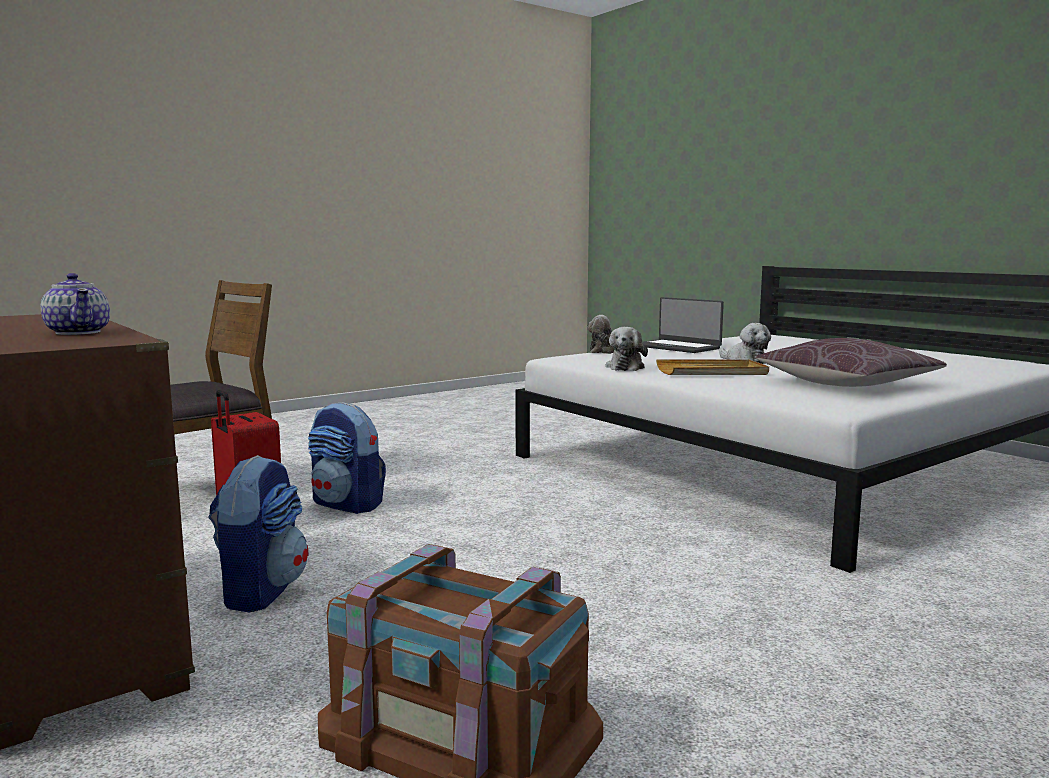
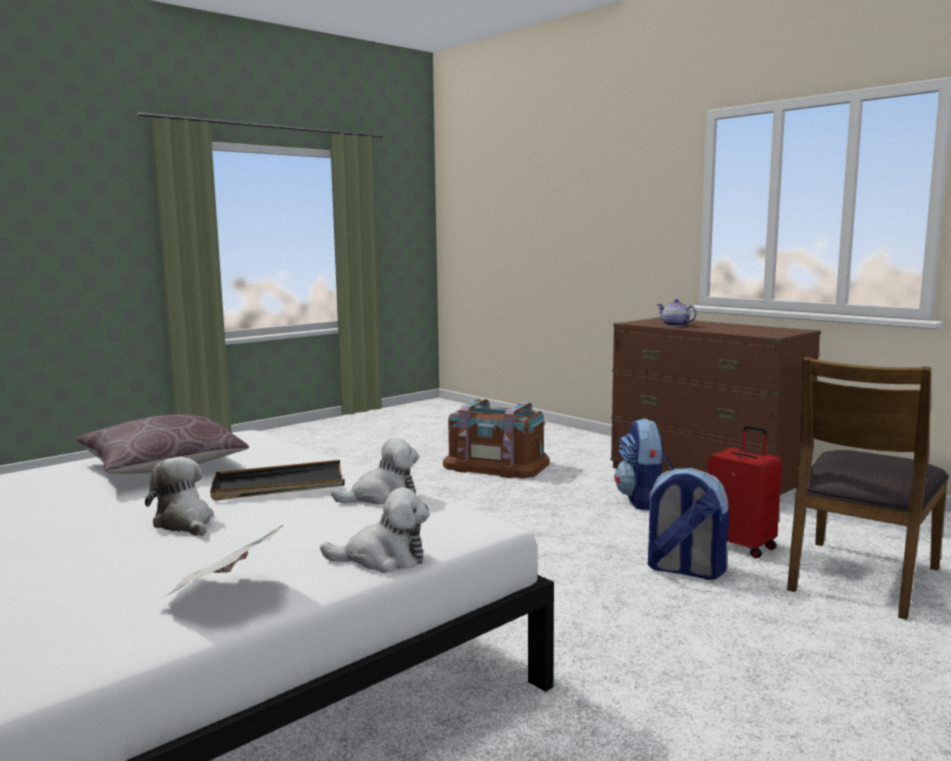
camera: 175 degrees right, 0 degrees up
plush toy [606,327,648,371] -> plush toy turned 60 degrees clockwise [331,438,419,504]
laptop [642,297,724,353] -> newspaper [162,525,283,598]
beige tray [656,359,769,375] -> black tray [210,460,345,501]

